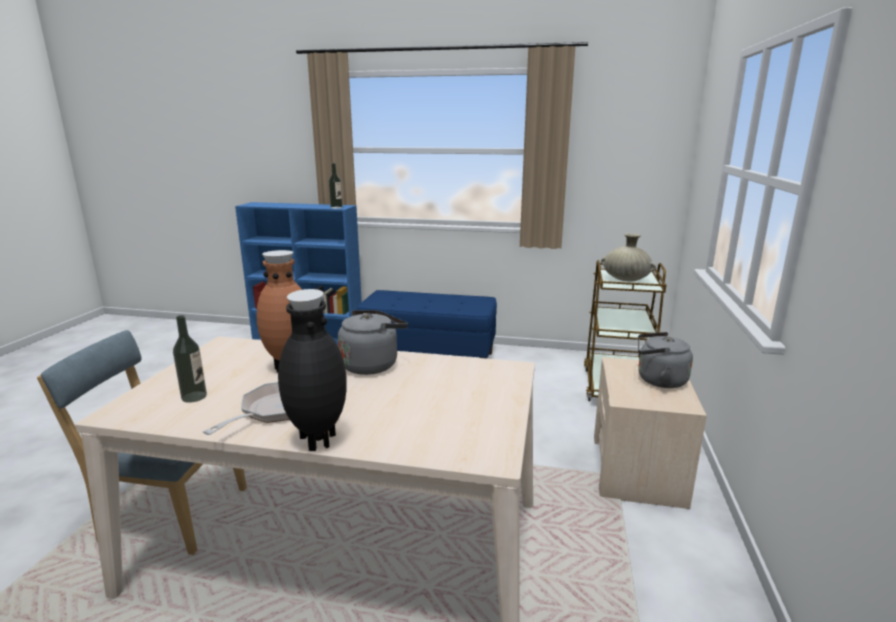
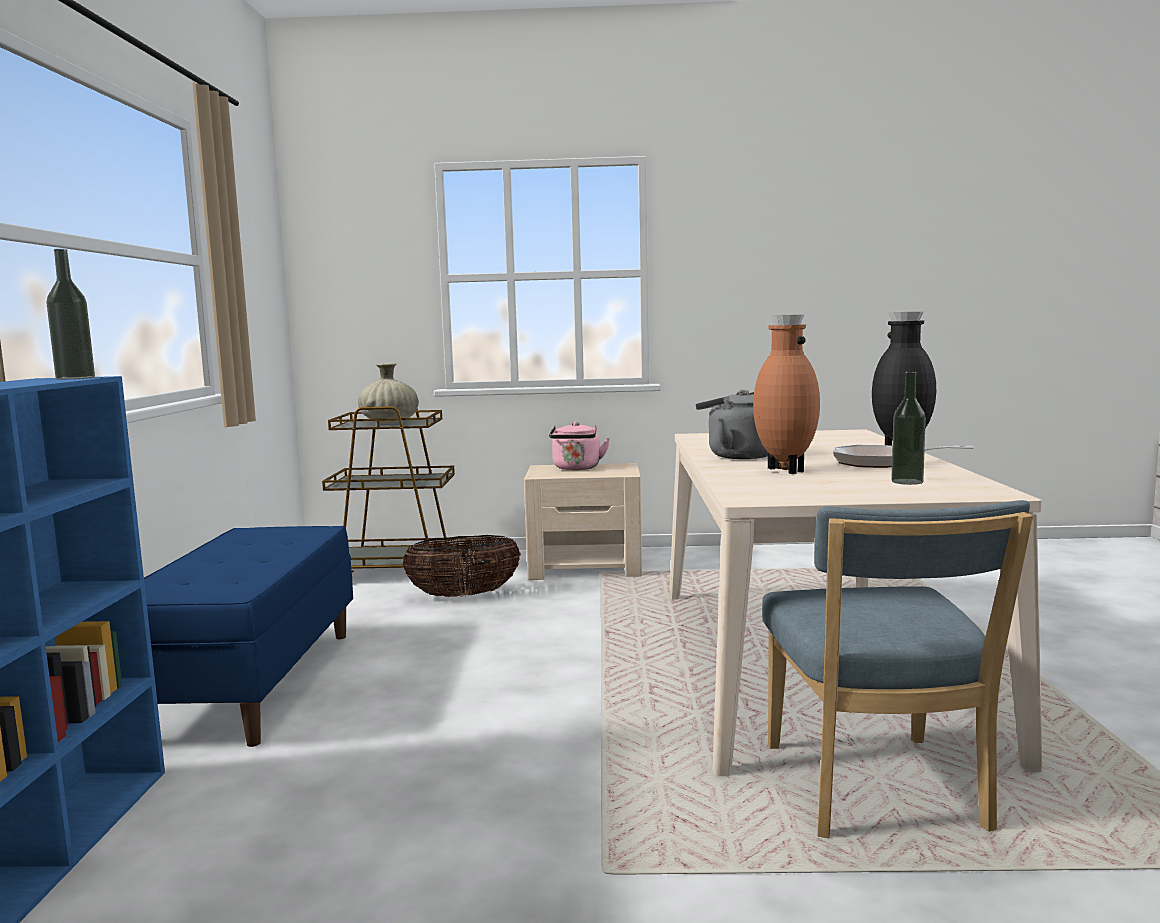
camera: 100 degrees left, 10 degrees down
grey kettle [638,332,693,388] -> pink kettle [549,422,610,470]
none -> basket [403,535,521,597]

